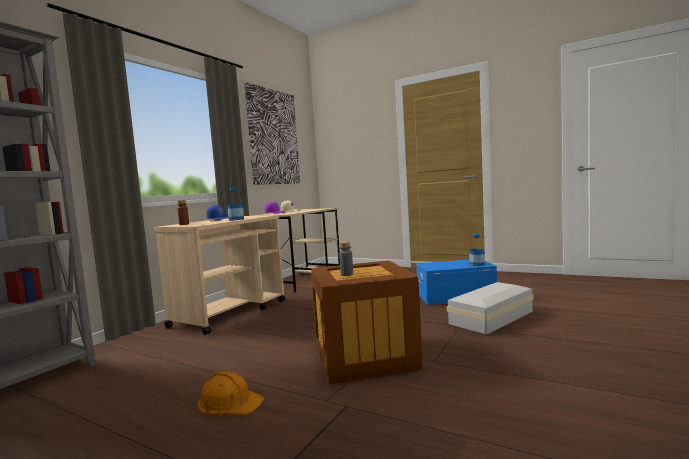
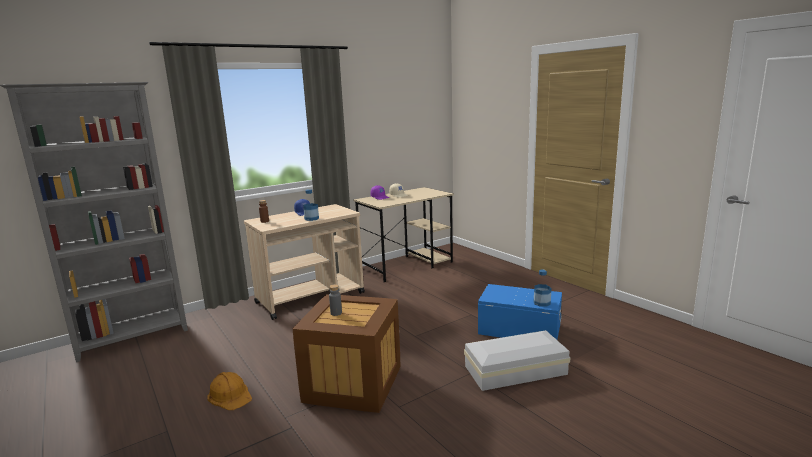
camera: 25 degrees right, 10 degrees up
picture [244,83,300,185] -> none

